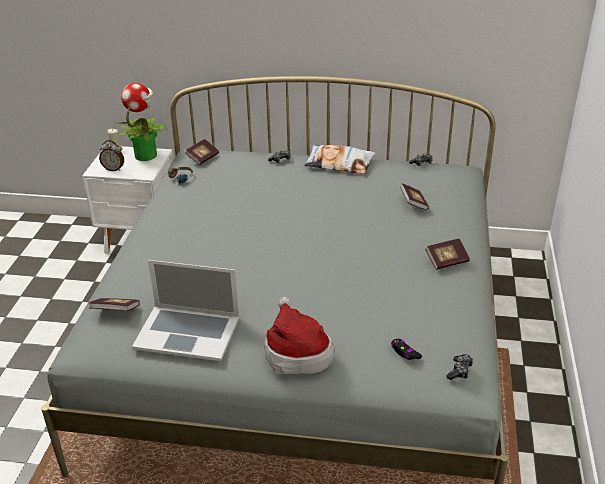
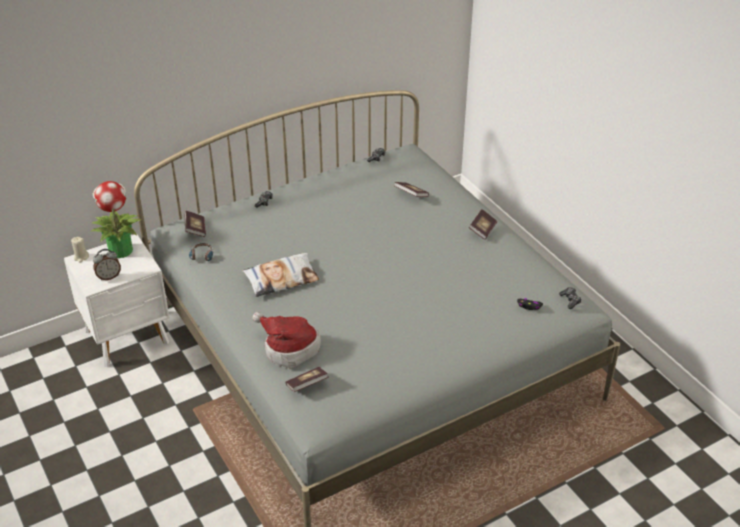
camera: 40 degrees left, 5 degrees up
laptop [132,260,239,361] -> none
hat [264,297,334,374] -> hat moved to [253,312,321,369]
pillow [304,145,375,174] -> pillow moved to [243,253,319,297]

